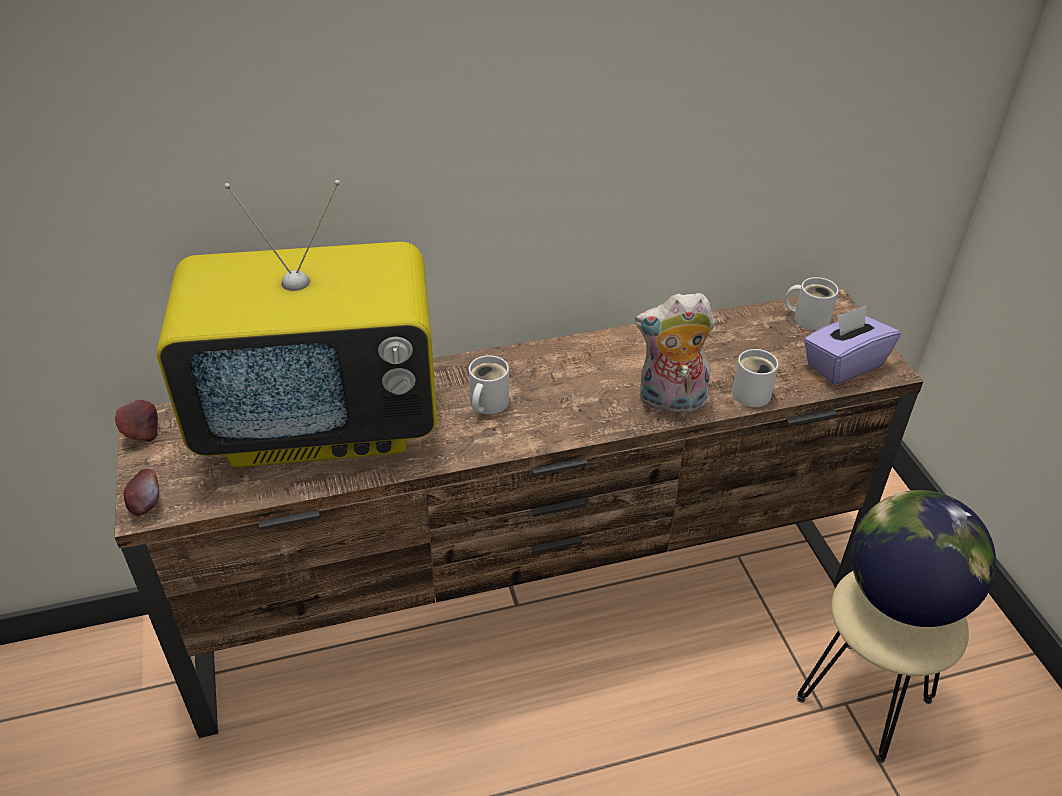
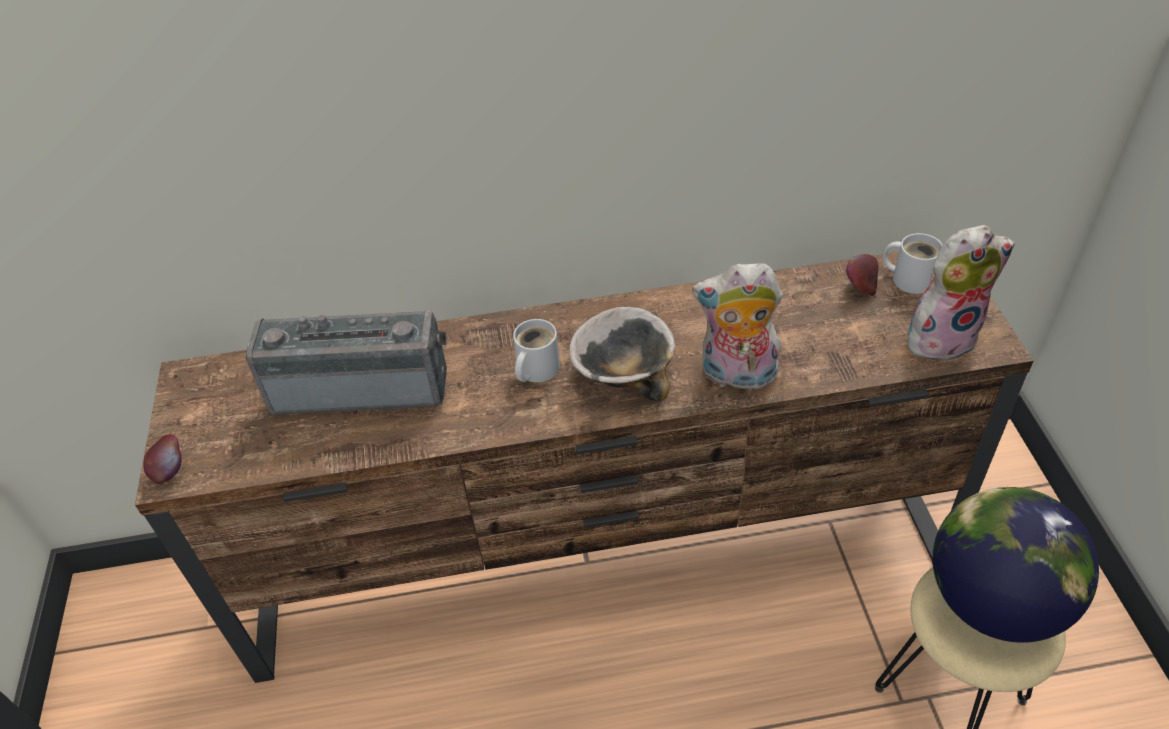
camera: 10 degrees right, 5 degrees up
apple [115,400,158,442] -> apple moved to [846,254,878,296]
television [157,180,437,467] -> radio [246,309,447,415]
white mug [732,349,778,407] -> none
purple tissue box [804,305,900,385] -> plush toy [907,225,1015,361]
none -> bowl [569,307,675,401]

